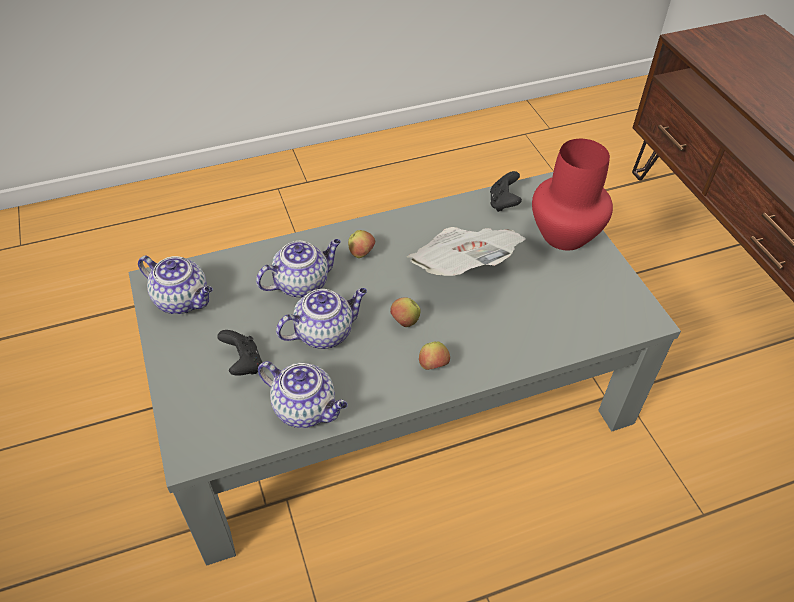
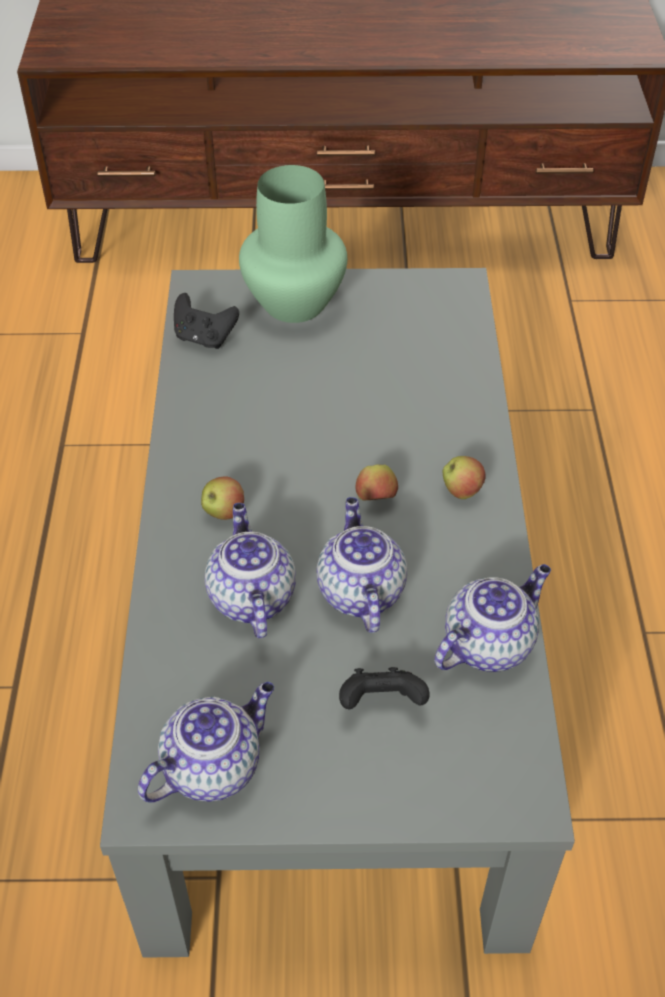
camera: 70 degrees left, 0 degrees up
newspaper [407,227,526,276] -> none
red vase [532,139,613,250] -> green vase [239,165,347,323]

